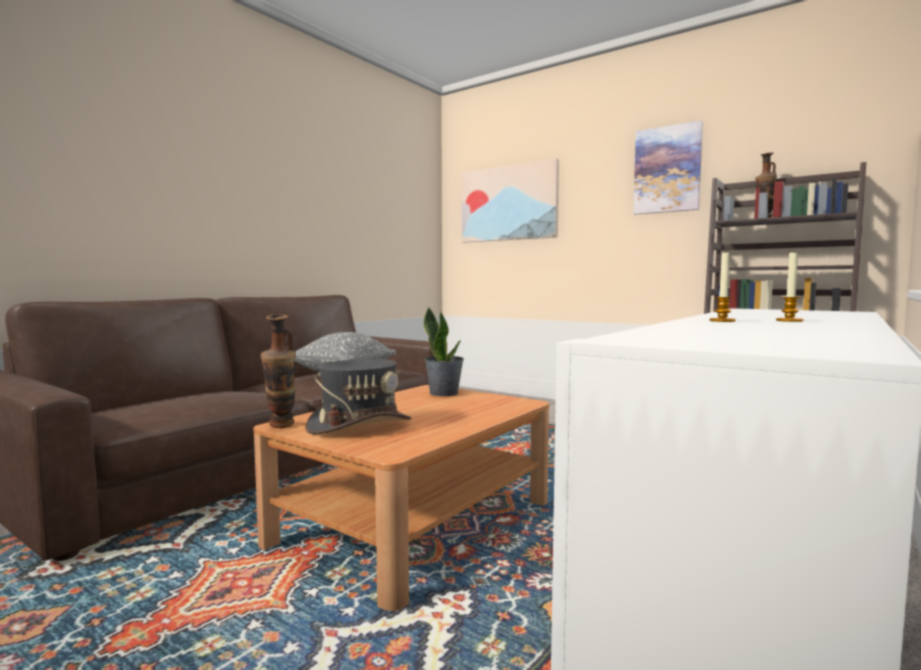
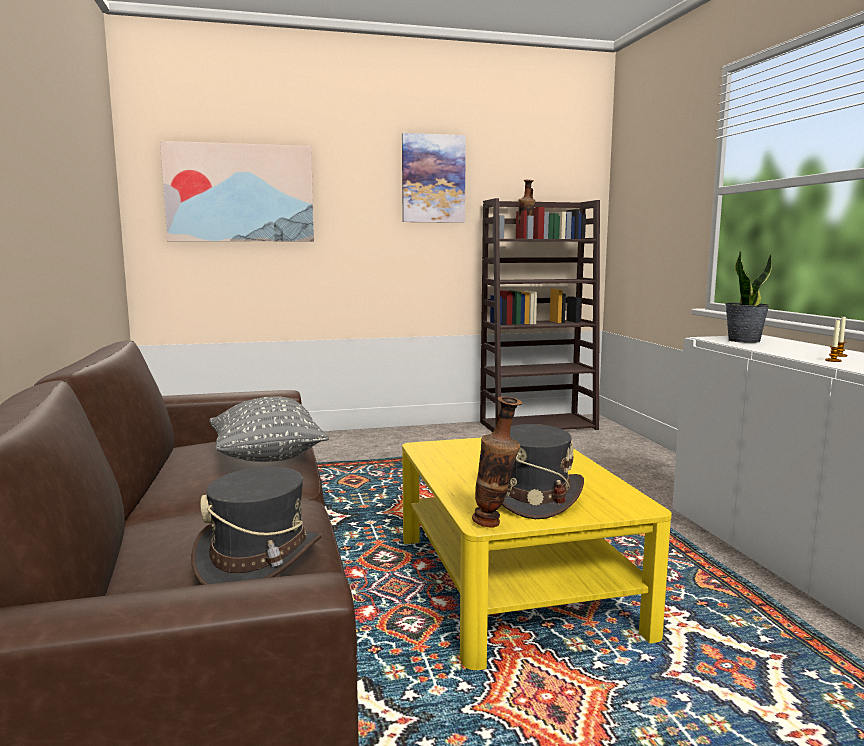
camera: 50 degrees left, 5 degrees up
brown coffee table [253,385,549,611] -> yellow coffee table [402,437,672,670]
potted plant [423,307,464,396] -> potted plant moved to [725,250,772,343]
none -> grey hat [191,467,322,585]

